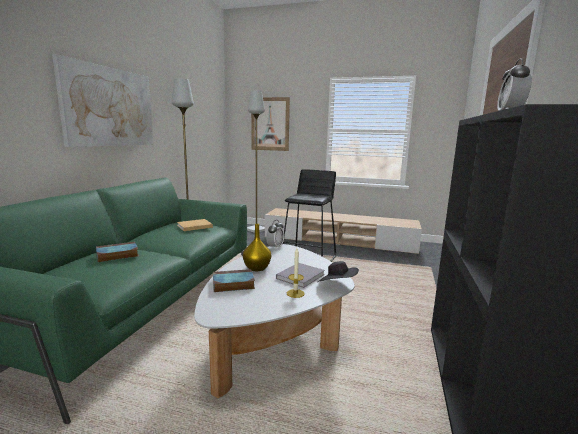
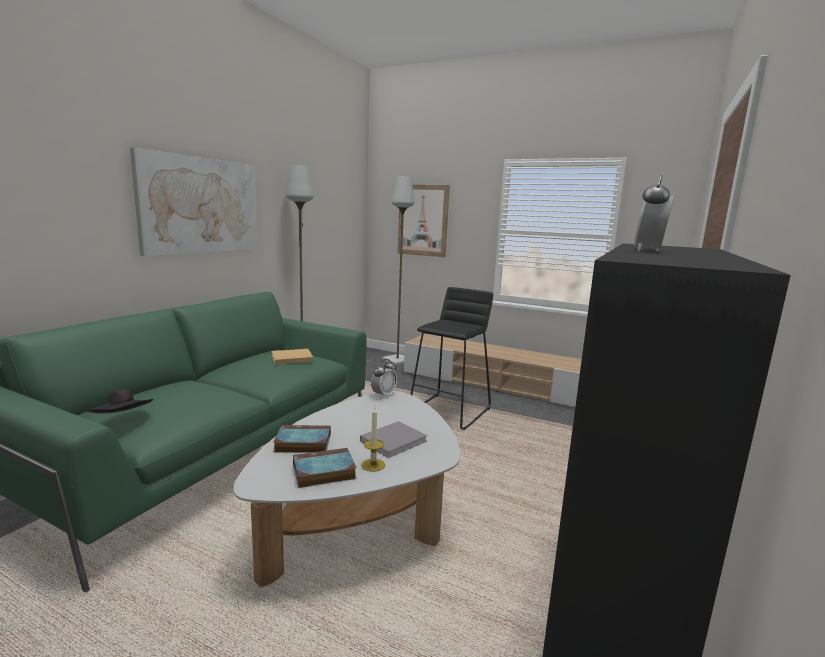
camera: 10 degrees right, 0 degrees up
book [96,242,139,262] -> book moved to [293,448,357,488]
yellow vase [243,224,271,271] -> none
black hat [318,261,359,282] -> black hat moved to [88,389,153,414]

